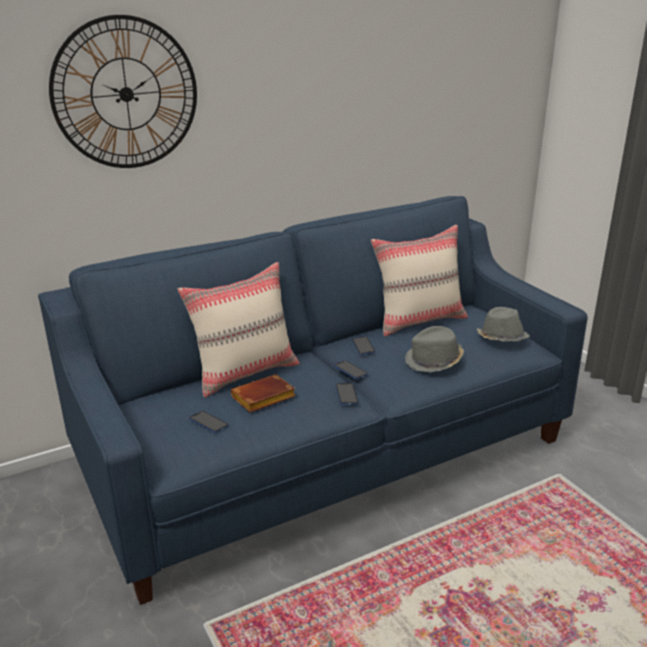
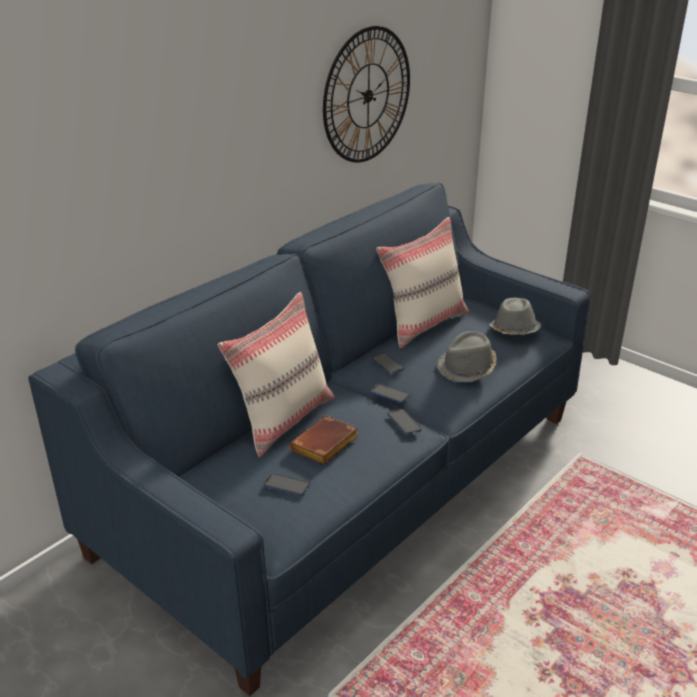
camera: 20 degrees left, 5 degrees up
wall clock [49,15,197,168] -> wall clock moved to [323,26,410,163]

